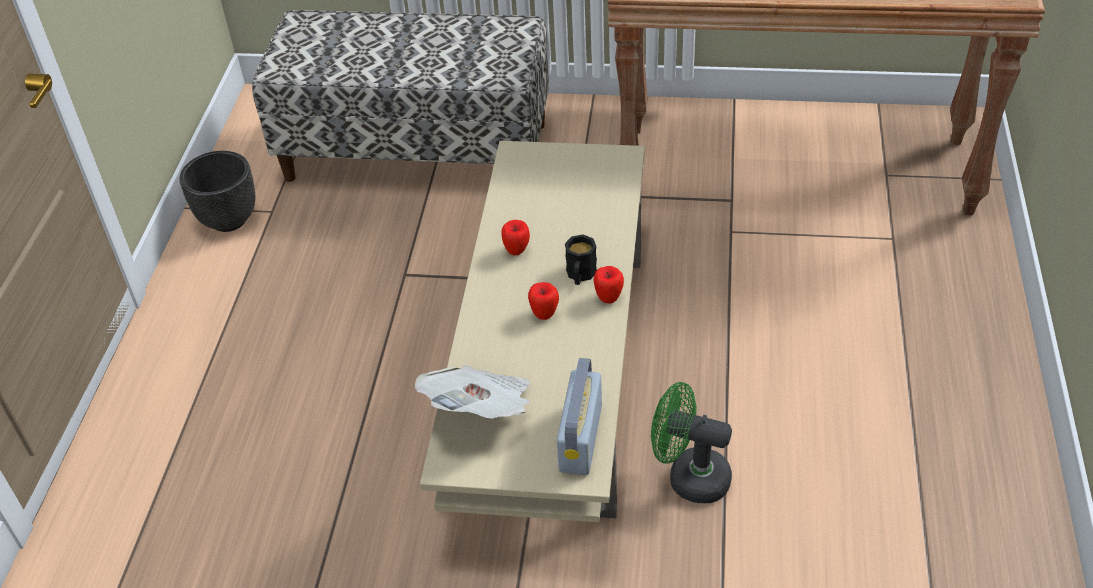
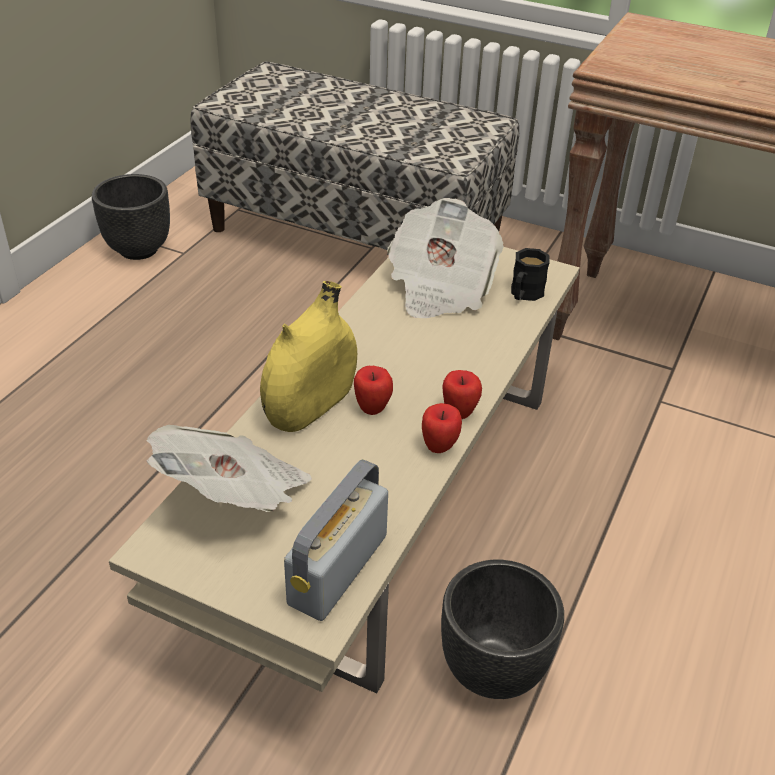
camera: 15 degrees right, 5 degrees down
apple [501,220,530,255] -> apple moved to [422,403,462,453]
black mug [565,234,597,285] -> black mug moved to [511,248,550,301]
green fan [651,382,732,503] -> black planter [441,560,564,699]
none -> yellow vase [260,281,357,432]
none -> newspaper [387,198,504,318]

